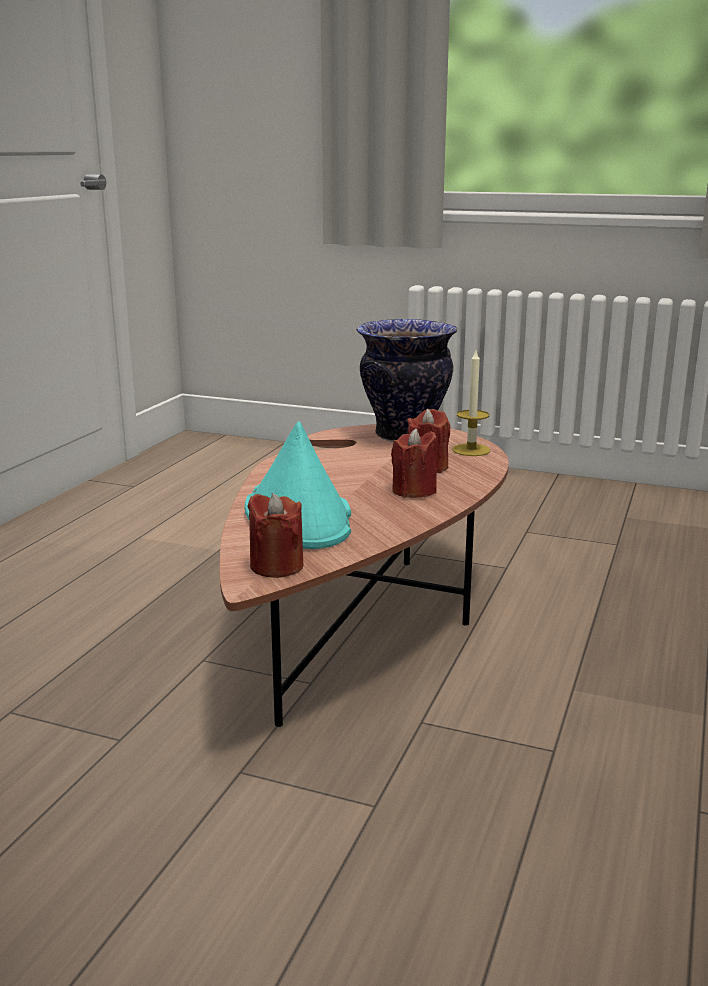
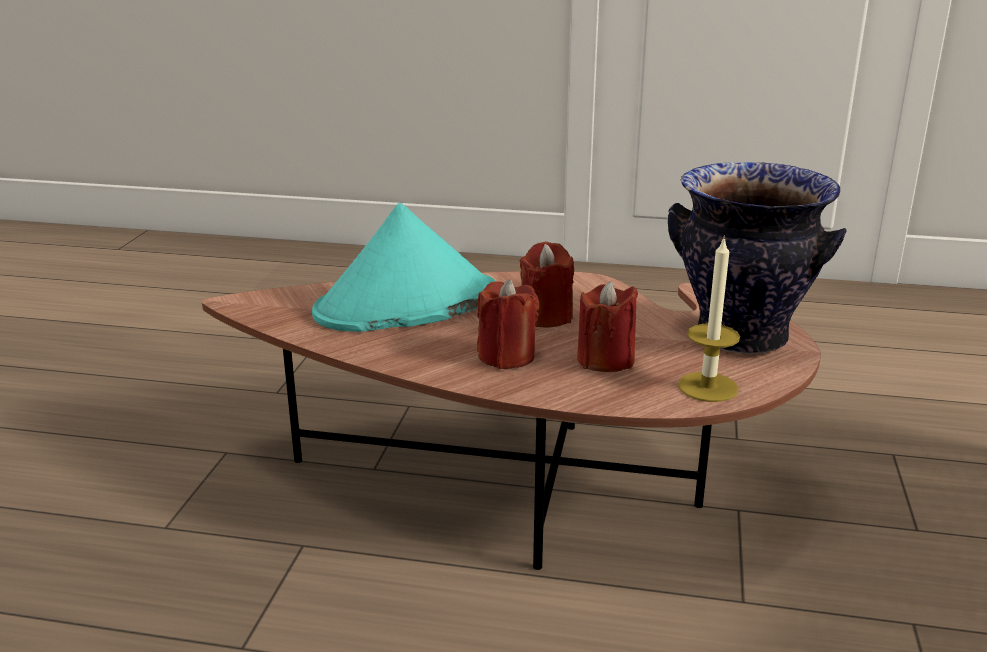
camera: 80 degrees right, 5 degrees up
red candle [247,493,304,578] -> red candle moved to [520,242,574,327]

